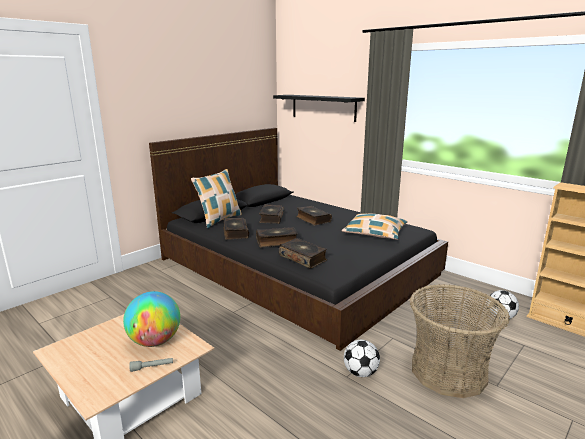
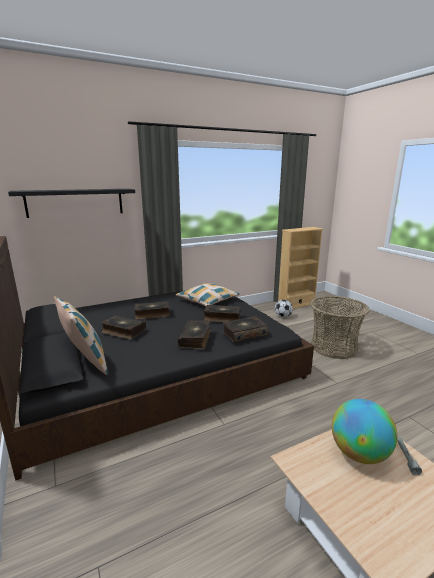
camera: 70 degrees left, 0 degrees up
book [223,218,249,240] -> book moved to [204,305,241,322]
football [344,340,380,377] -> none

